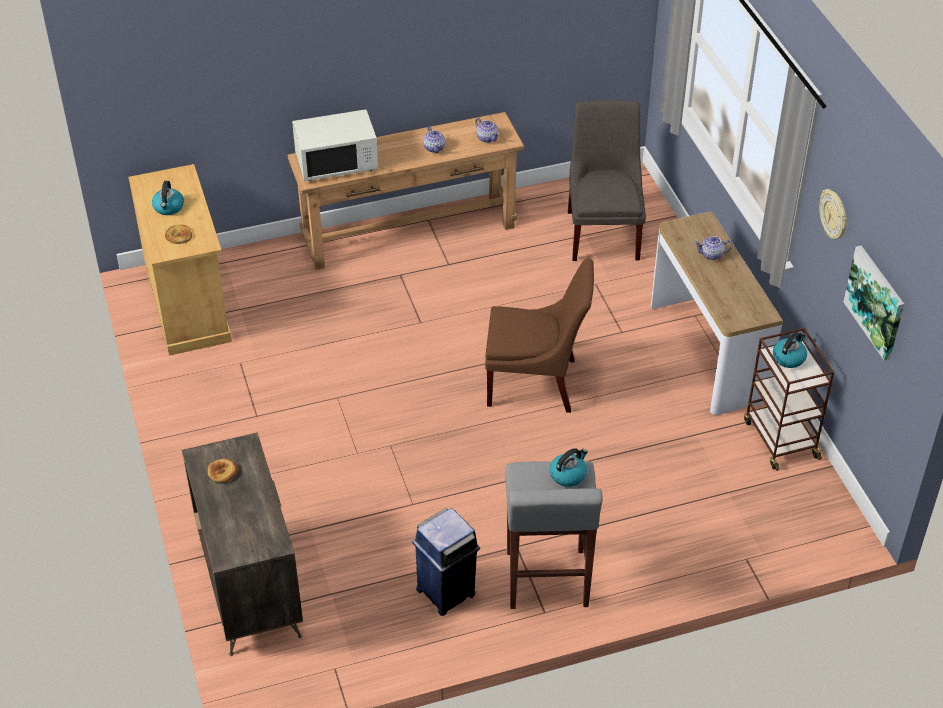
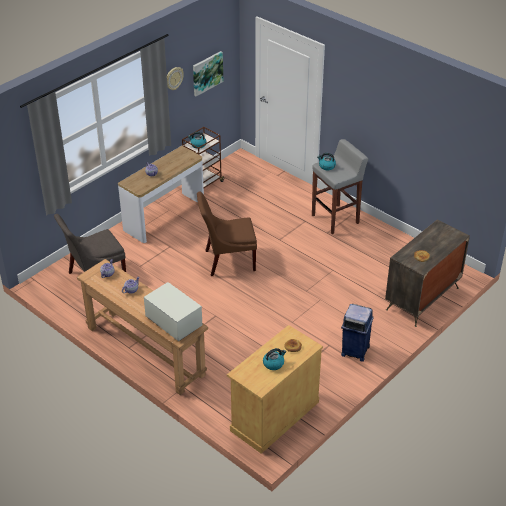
camera: 120 degrees left, 5 degrees down
blue trash can [412,508,480,616] -> blue trash can moved to [341,304,374,362]
brown chair [485,258,594,413] -> brown chair turned 75 degrees counterclockwise [197,191,257,276]

